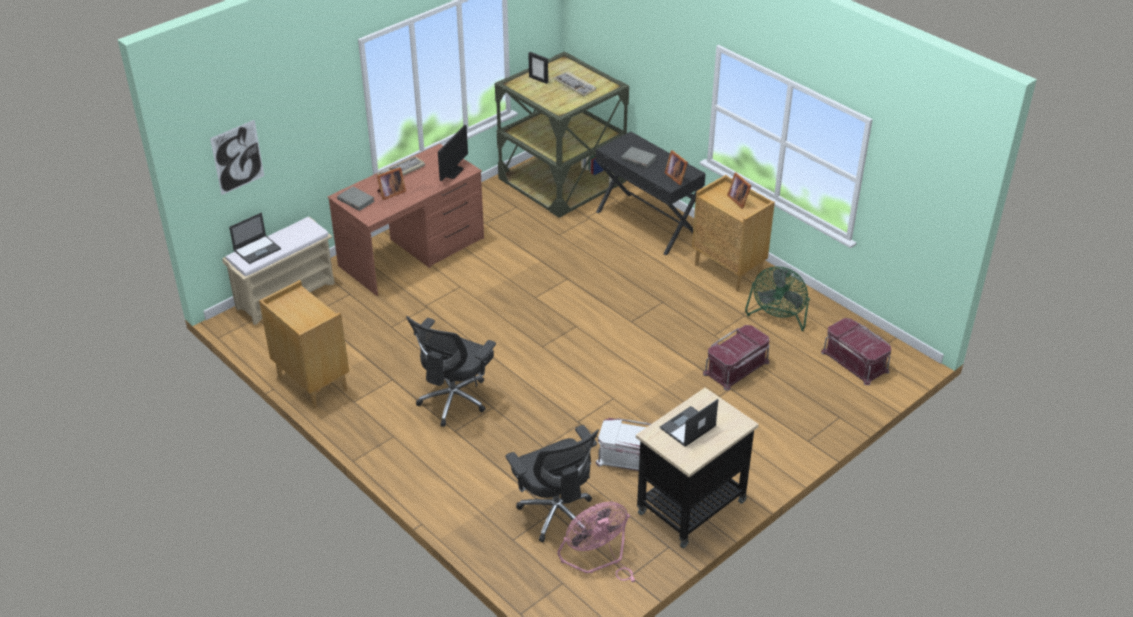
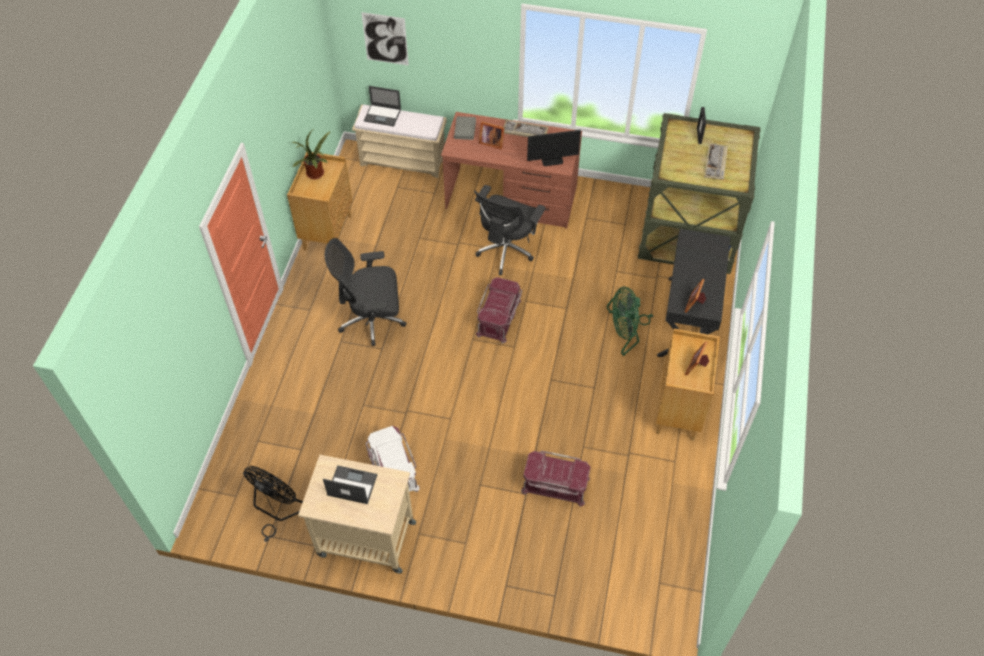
camera: 55 degrees right, 15 degrees up
office chair [505,425,599,542] -> office chair moved to [474,185,546,275]
pink fan [557,502,635,582] -> black fan [243,466,303,542]
grey book [621,147,657,168] -> none
black cart [636,388,759,548] -> beige cart [298,455,416,574]
green fan [745,266,810,331] -> green fan moved to [607,286,653,356]
red storage box [821,318,891,385] -> red storage box moved to [476,277,522,344]
none -> potted plant [292,130,331,179]

